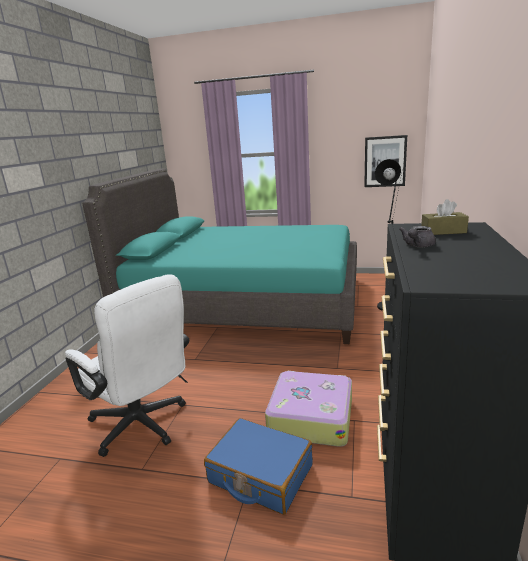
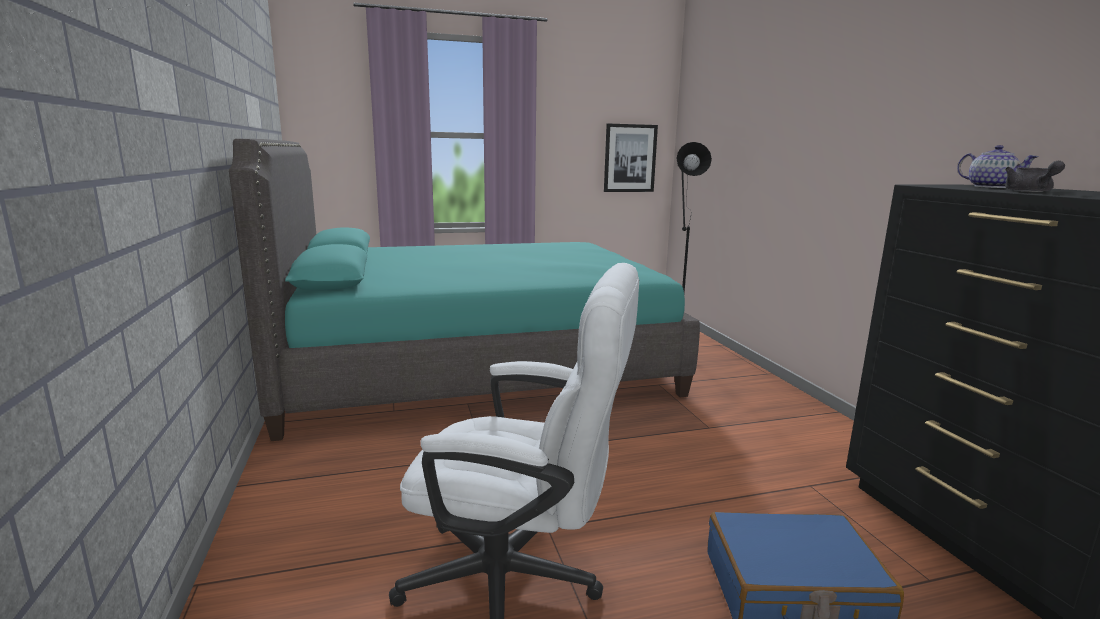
camera: 30 degrees left, 5 degrees down
suitcase [265,371,352,447] -> none
brown tissue box [421,199,469,235] -> teapot [957,145,1039,188]

